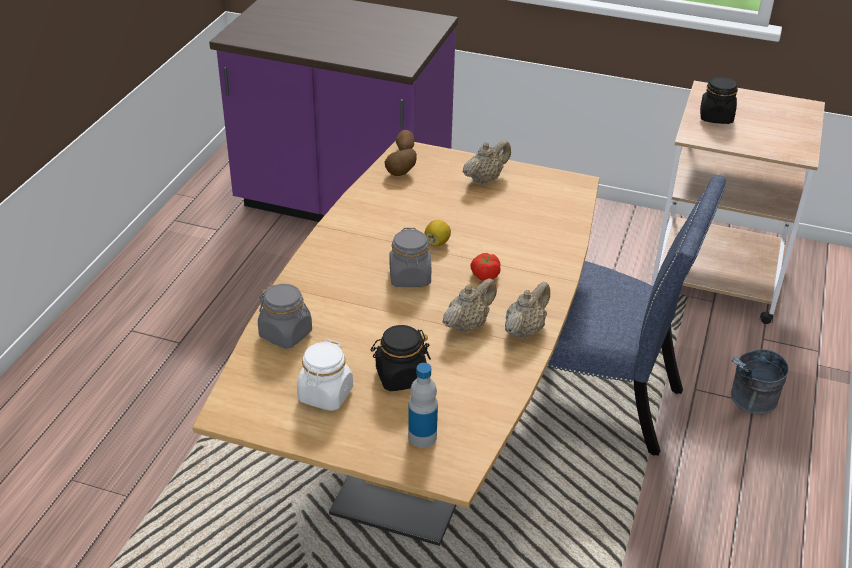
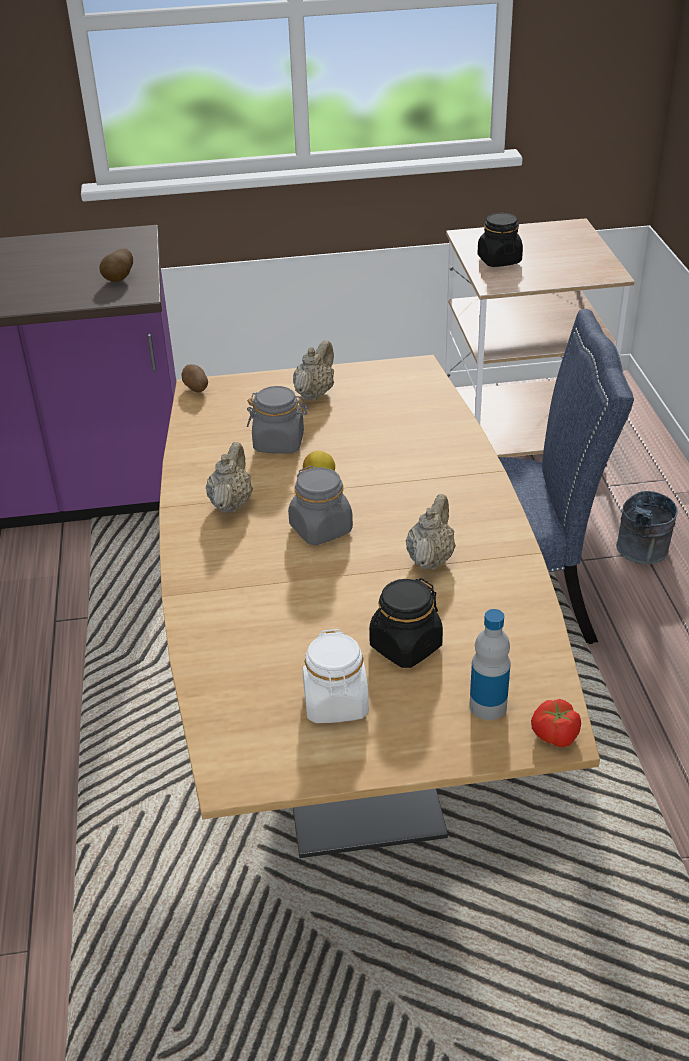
camera: 25 degrees left, 0 degrees up
grey jar [258,284,312,349] -> grey jar moved to [247,386,309,453]
potato [385,149,417,176] -> potato moved to [99,248,133,282]
tomato [470,253,501,281] -> tomato moved to [531,699,581,747]
beige teapot [505,282,550,339] -> beige teapot moved to [206,442,253,513]

